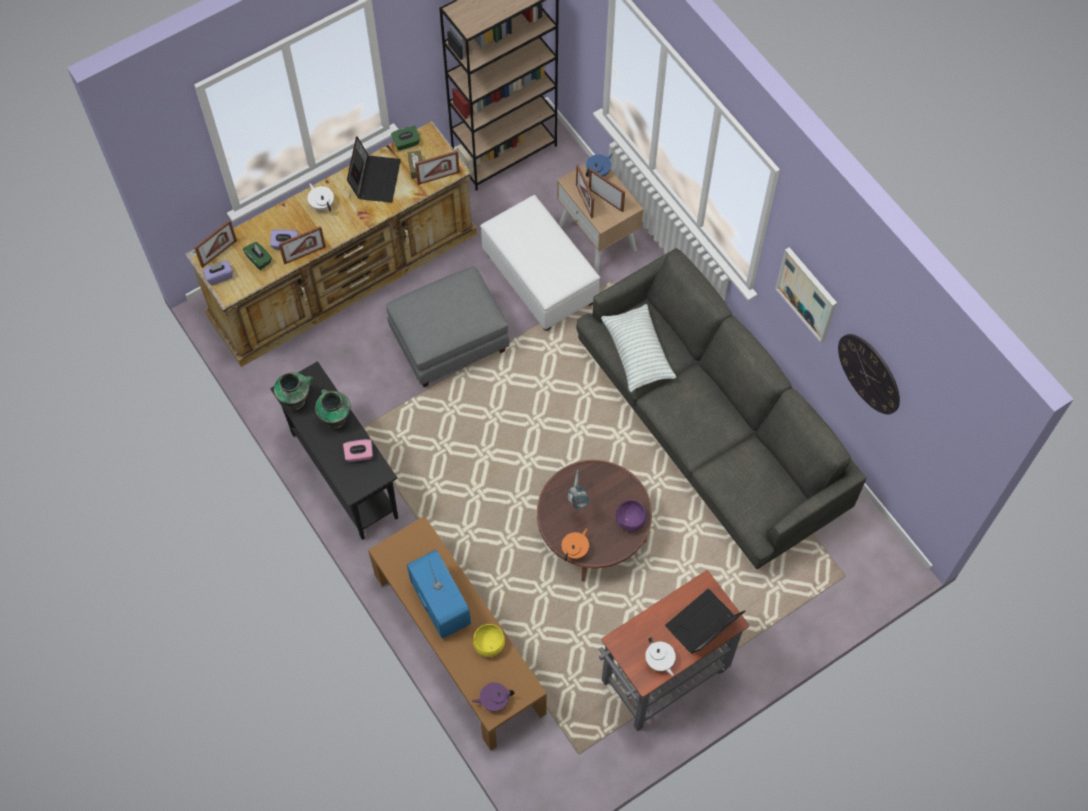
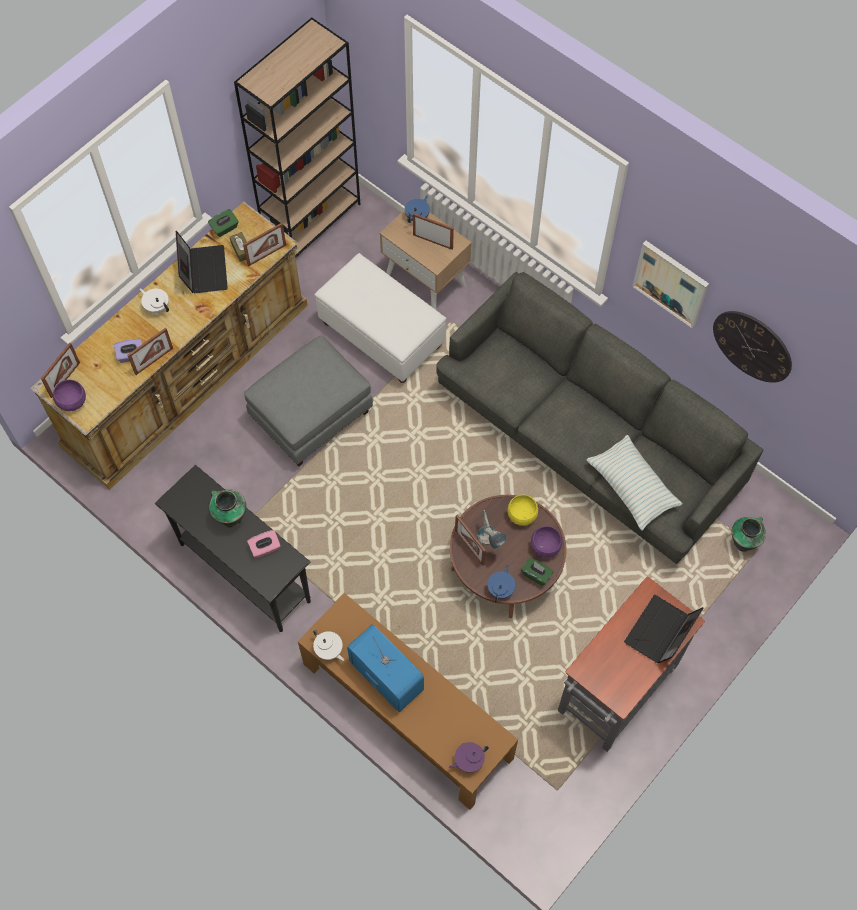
camera: 15 degrees left, 0 degrees up
purple tissue box [203,260,233,285] -> purple bowl [53,380,86,411]
green tissue box [243,242,272,270] -> green tissue box moved to [521,558,553,586]
vase [274,372,314,410] -> vase moved to [732,517,766,552]
yellow bowl [473,624,505,657] -> yellow bowl moved to [507,495,538,526]
orange teapot [562,528,589,561] -> blue teapot [487,565,515,603]
picture frame [576,164,594,219] -> picture frame moved to [455,515,486,566]
pillow [601,304,677,393] -> pillow moved to [587,435,683,531]
white teapot [645,637,676,676] -> white teapot moved to [313,630,344,661]

